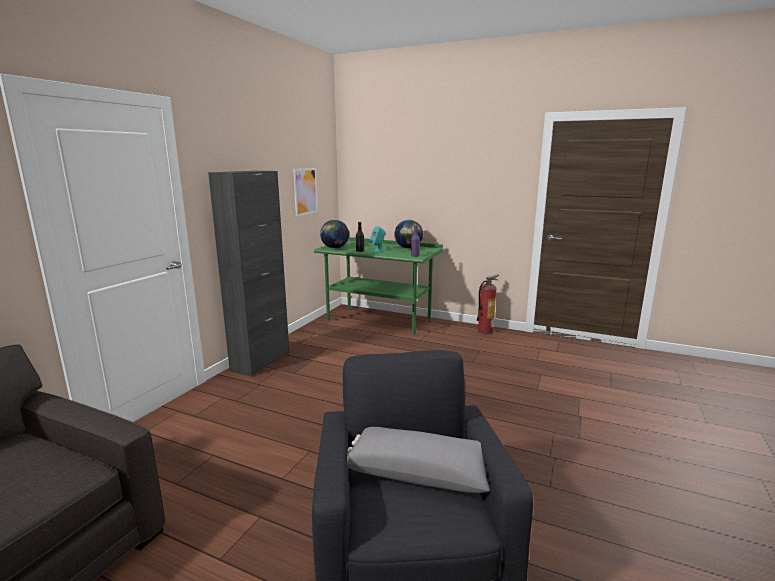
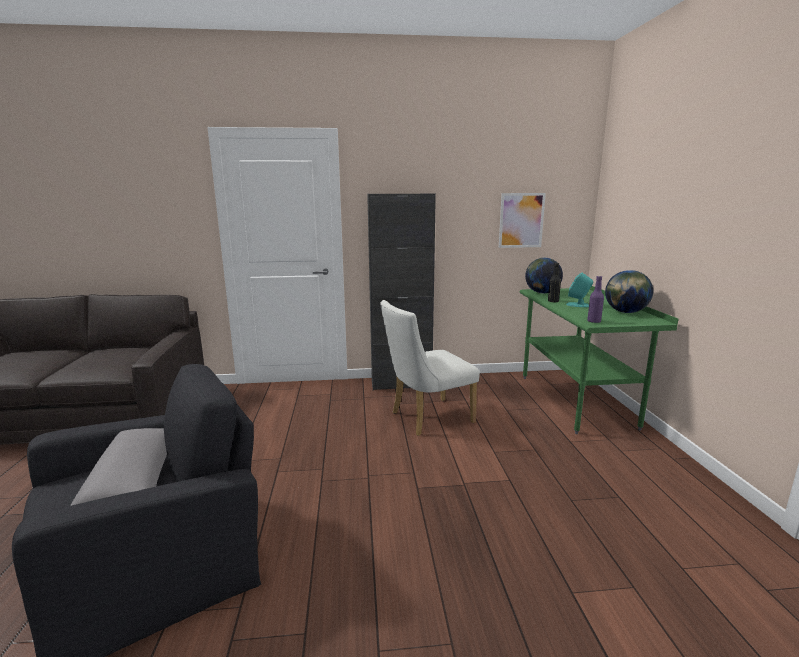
camera: 60 degrees right, 0 degrees up
fire extinguisher [477,274,499,335] -> none
none -> white chair [380,300,480,436]

